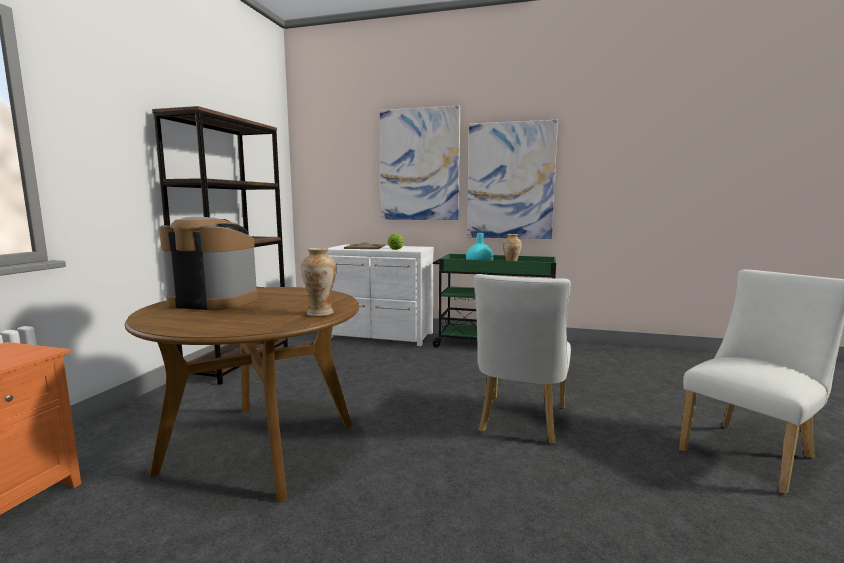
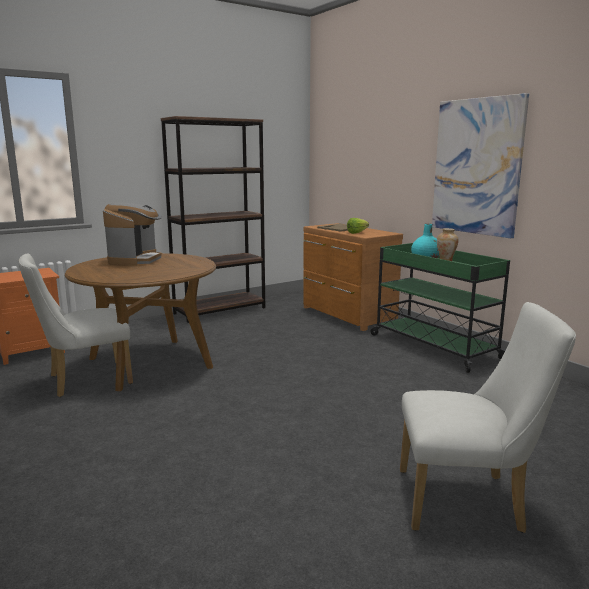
camera: 40 degrees right, 5 degrees up
coffee machine [159,217,258,310] -> coffee machine turned 45 degrees clockwise [103,203,162,266]
vase [301,248,337,316] -> none
white dresser [327,245,434,346] -> brown dresser [303,223,403,331]
picture [380,106,460,220] -> none
white chair [474,274,571,444] -> white chair moved to [19,253,133,397]

